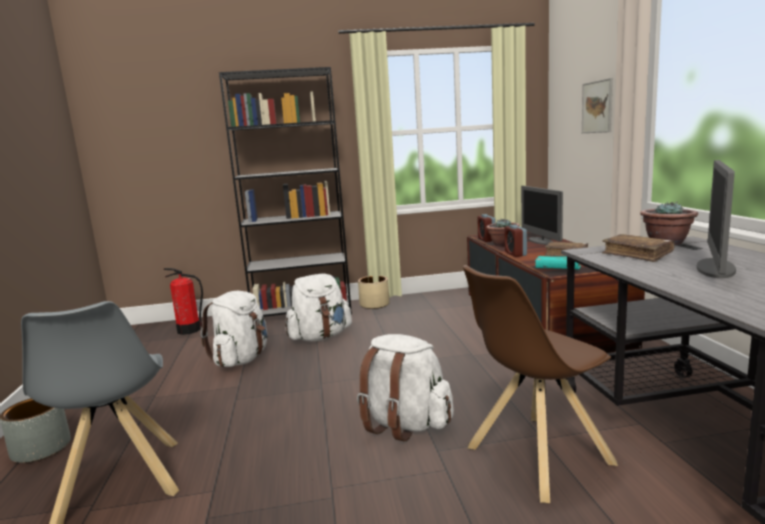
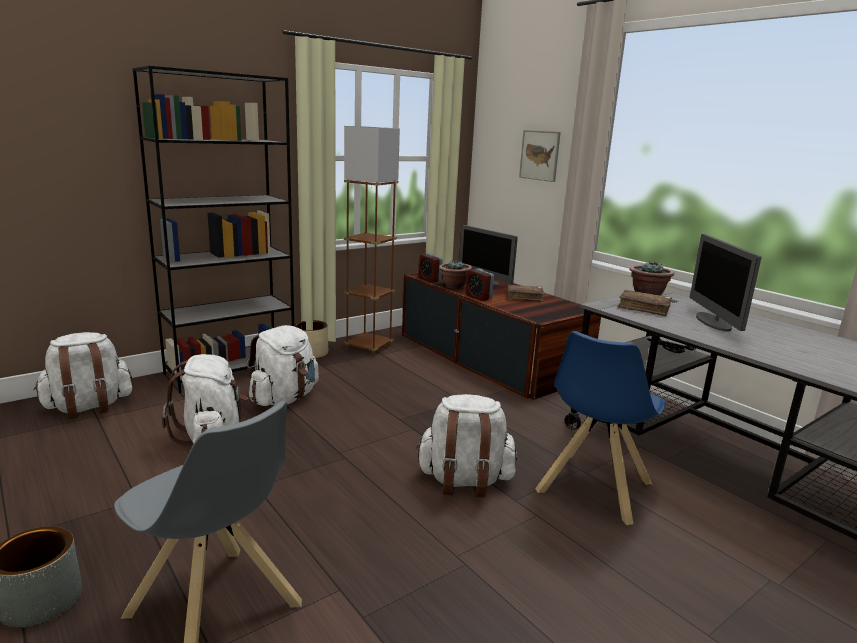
camera: 30 degrees left, 5 degrees up
fire extinguisher [163,268,203,335] -> white backpack [33,332,132,419]
brown chair [463,265,618,503] -> blue chair [535,331,666,525]
turquoise book [535,256,581,269] -> none
none -> brown floor lamp [344,126,400,356]

